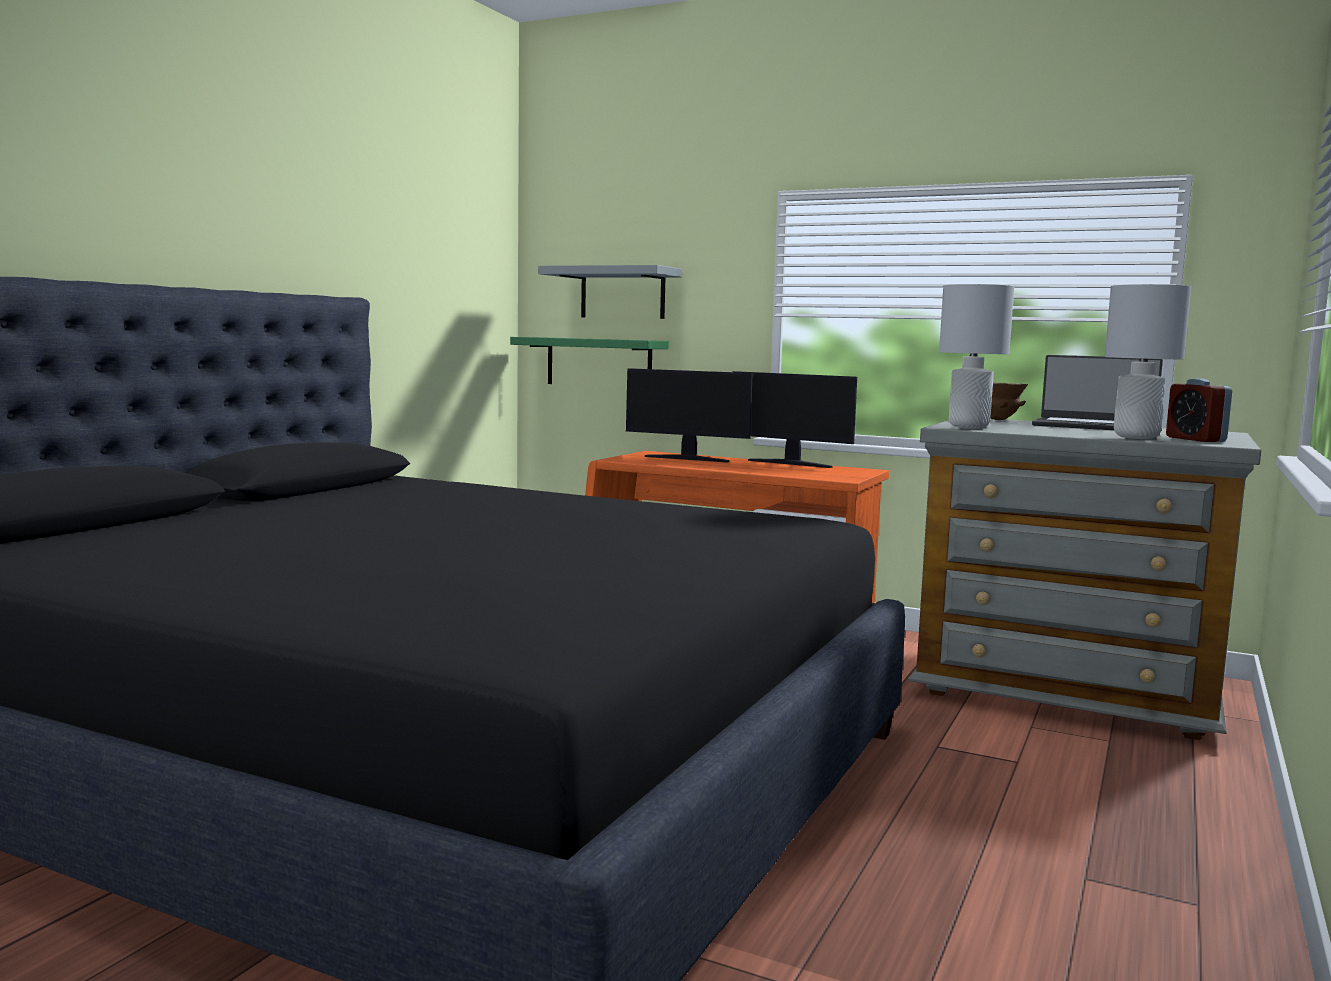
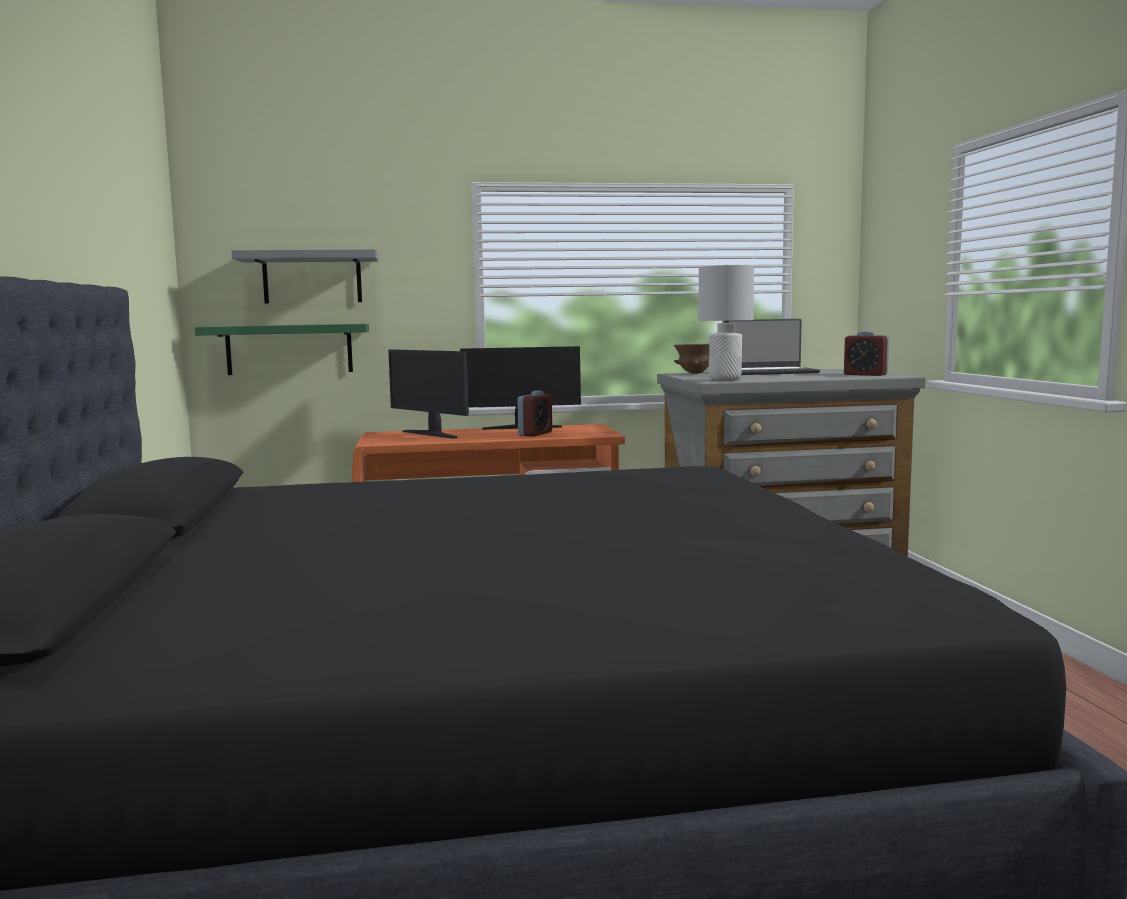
camera: 35 degrees left, 0 degrees up
monitor [626,368,753,463] -> monitor turned 60 degrees clockwise [388,349,469,439]
grey table lamp [1105,284,1191,439] -> none
none -> alarm clock [517,391,552,437]

